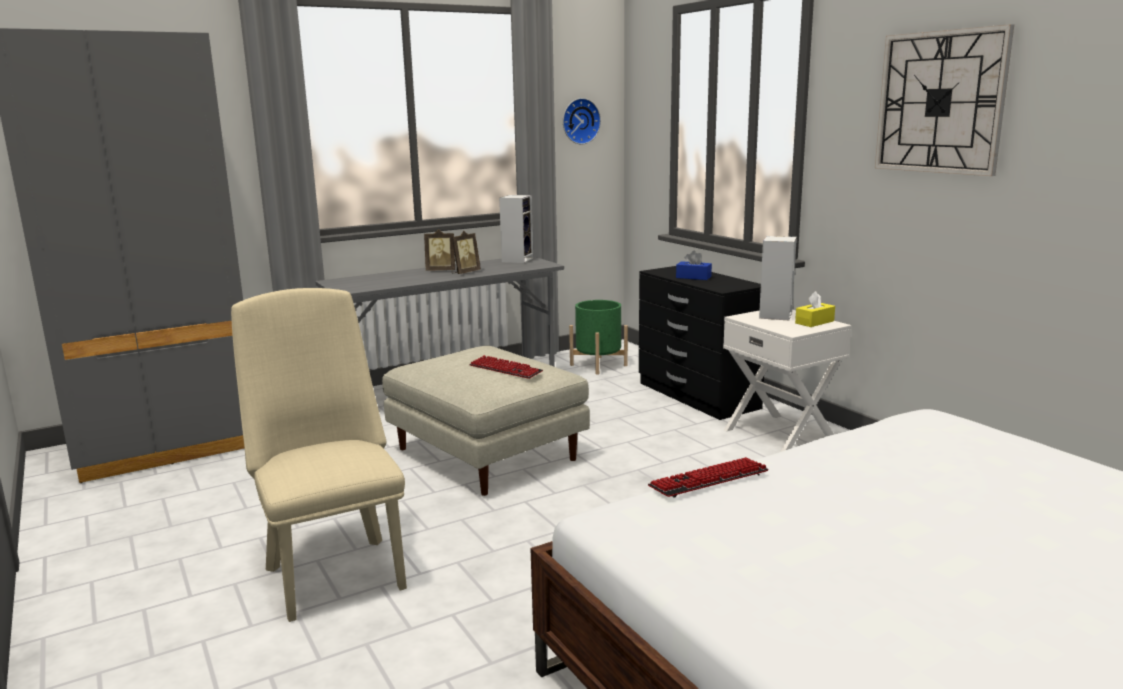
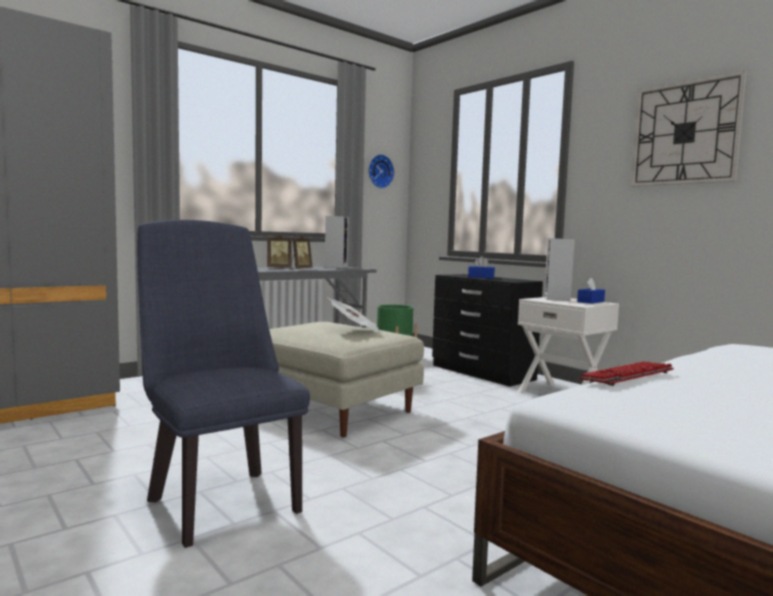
camera: 10 degrees left, 10 degrees down
beige chair [231,288,407,622] -> blue chair [137,220,310,548]
keyboard [469,355,543,379] -> newspaper [327,297,382,333]
yellow tissue box [795,291,835,327] -> blue tissue box [577,277,605,304]

